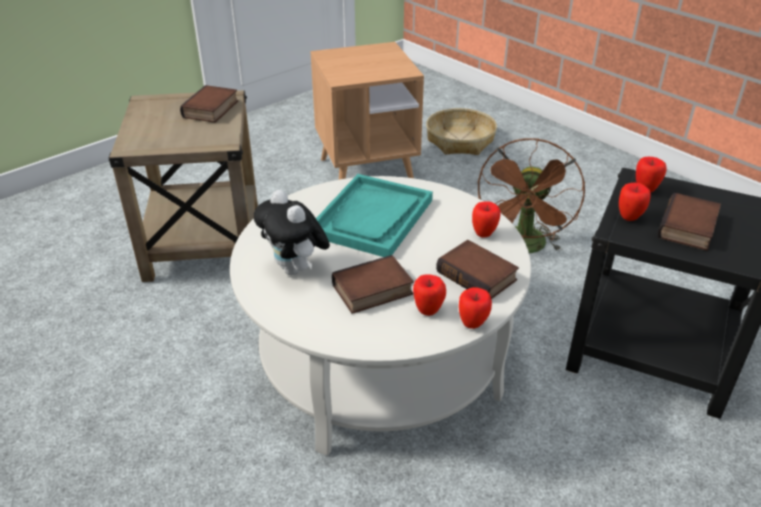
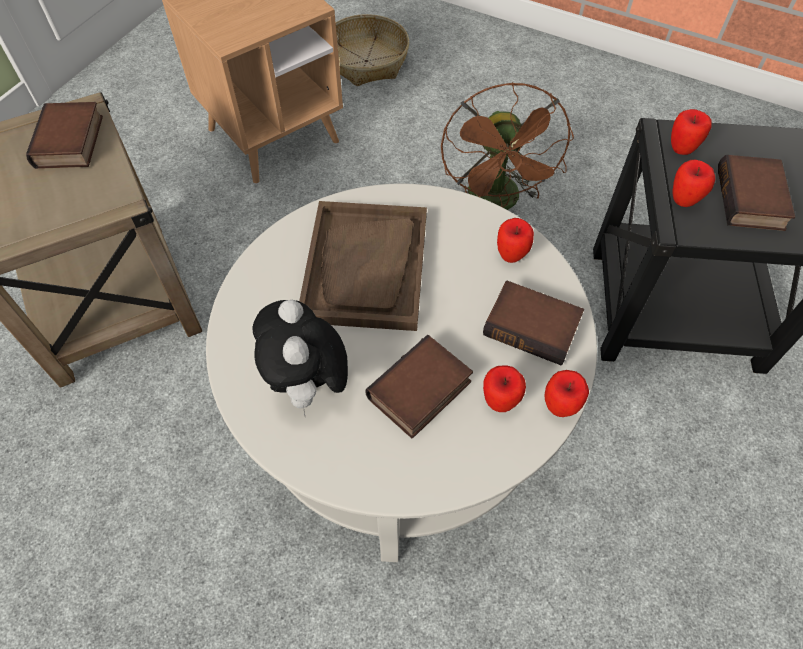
camera: 20 degrees left, 20 degrees up
plush toy [254,190,330,275] -> plush toy turned 45 degrees clockwise [252,300,348,418]
turquoise tray [316,174,433,257] -> brown tray [299,201,427,331]

